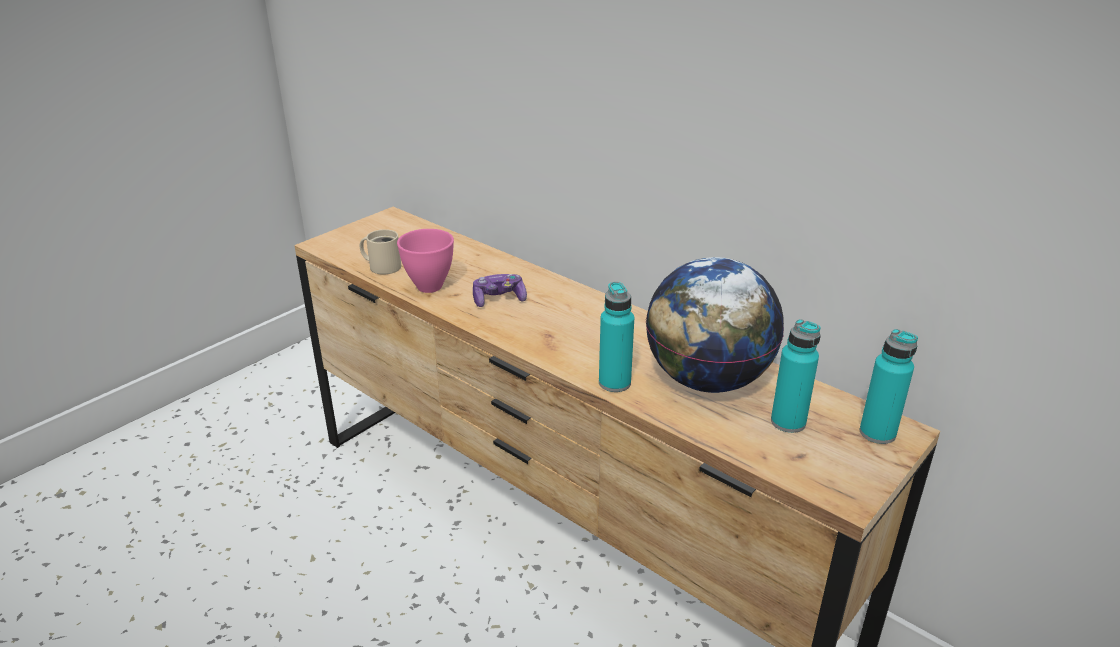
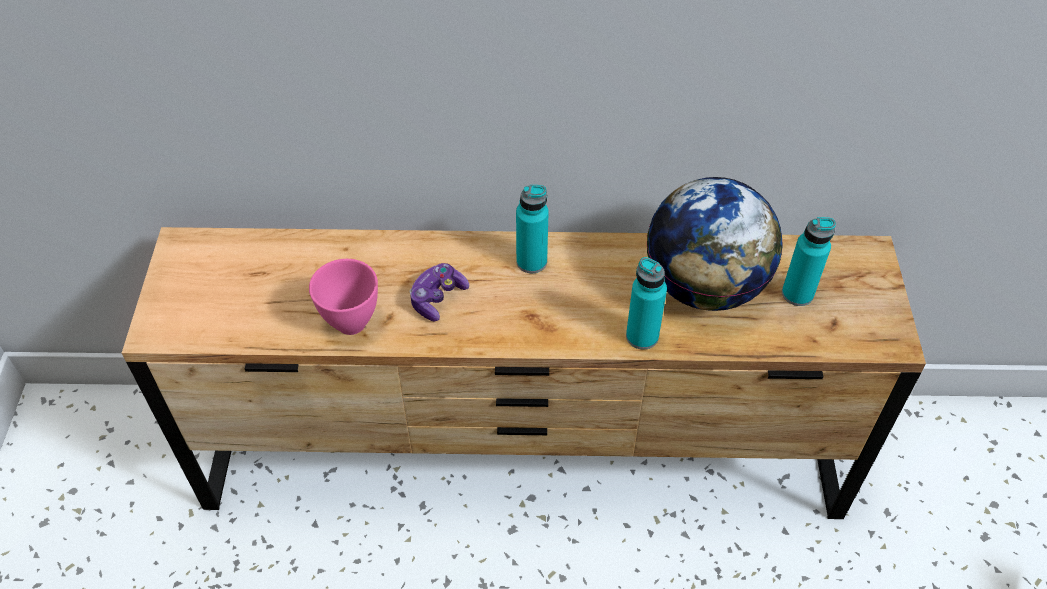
camera: 40 degrees left, 20 degrees up
beige mug [360,229,401,275] -> none
turquoise bottle [860,329,918,444] -> turquoise bottle moved to [516,185,549,273]

